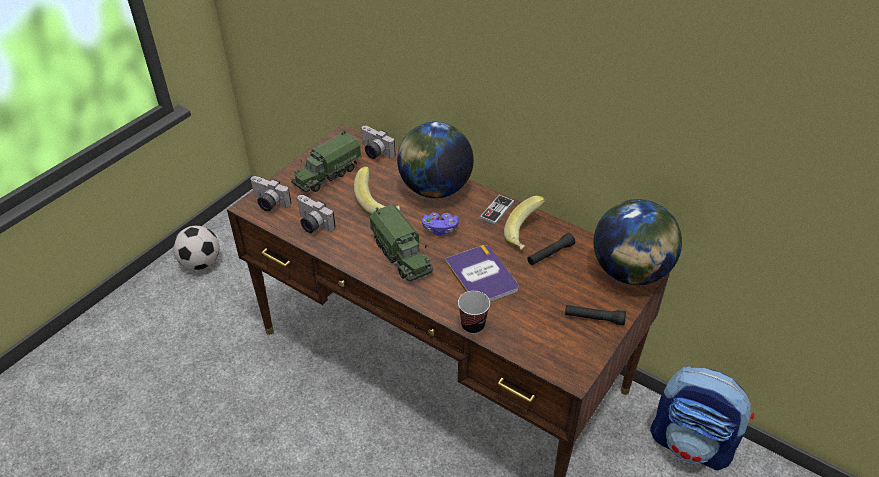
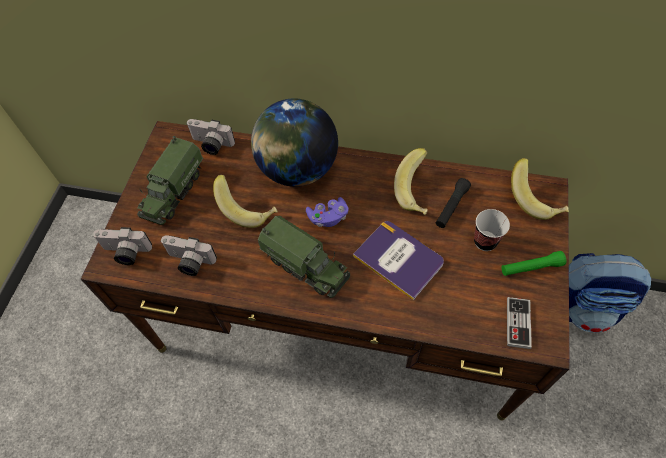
camera: 20 degrees left, 15 degrees up
football [173,226,220,270] -> none
cup [458,291,490,334] -> cup moved to [474,209,510,251]
game controller [480,194,514,225] -> game controller moved to [507,297,532,349]
black flashlight [565,305,626,325] -> green flashlight [502,251,566,276]
globe [594,199,682,285] -> banana [511,158,569,220]

